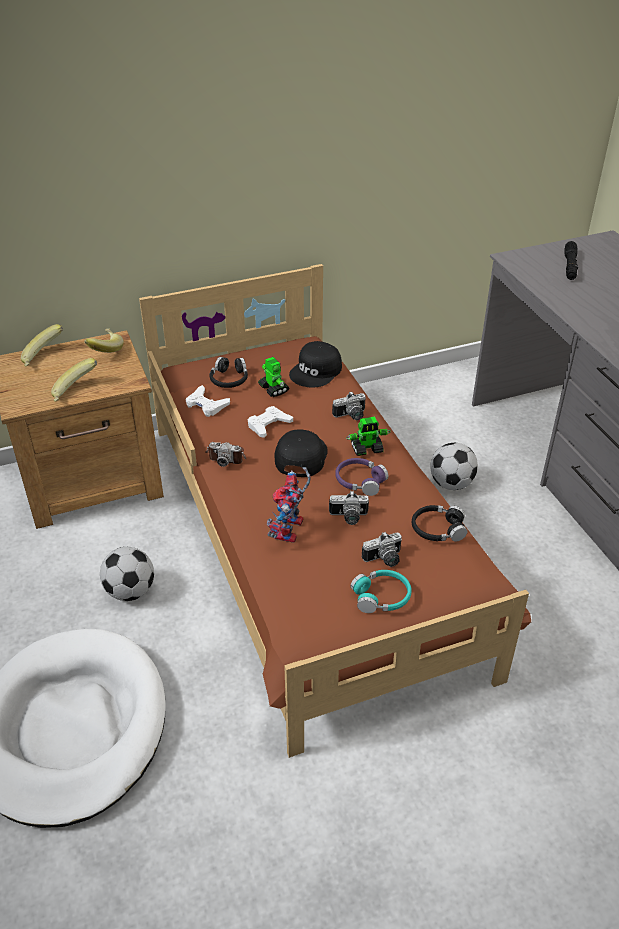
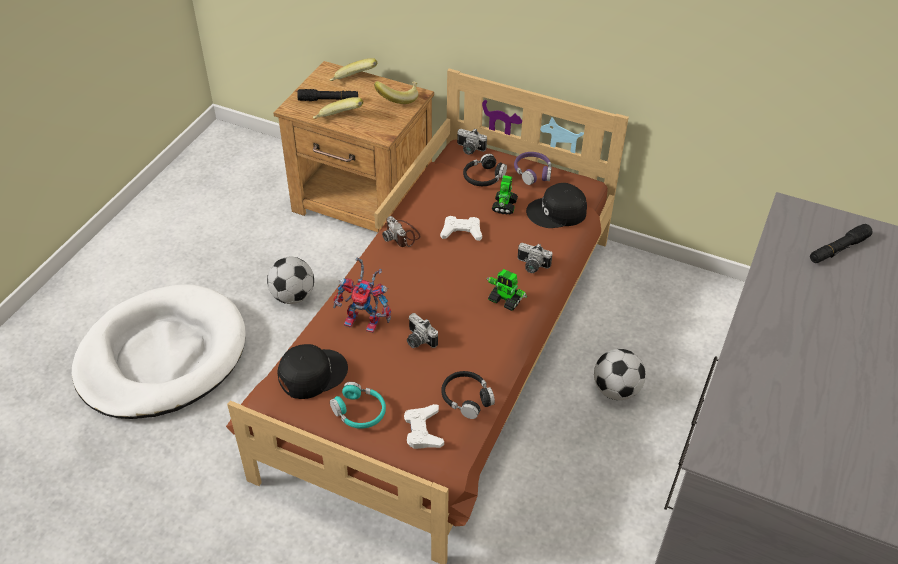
camera: 45 degrees right, 5 degrees up
white game controller [186,385,230,417] -> white game controller moved to [404,404,444,449]
toy robot [267,467,311,543] -> toy robot turned 135 degrees counterclockwise [333,257,391,333]
black cap [275,429,328,477] -> black cap moved to [278,344,348,399]
purple headphones [335,458,388,496] -> purple headphones moved to [514,152,552,185]
camera [362,532,402,567] -> camera moved to [457,128,487,155]
none -> black flashlight [297,89,358,101]

